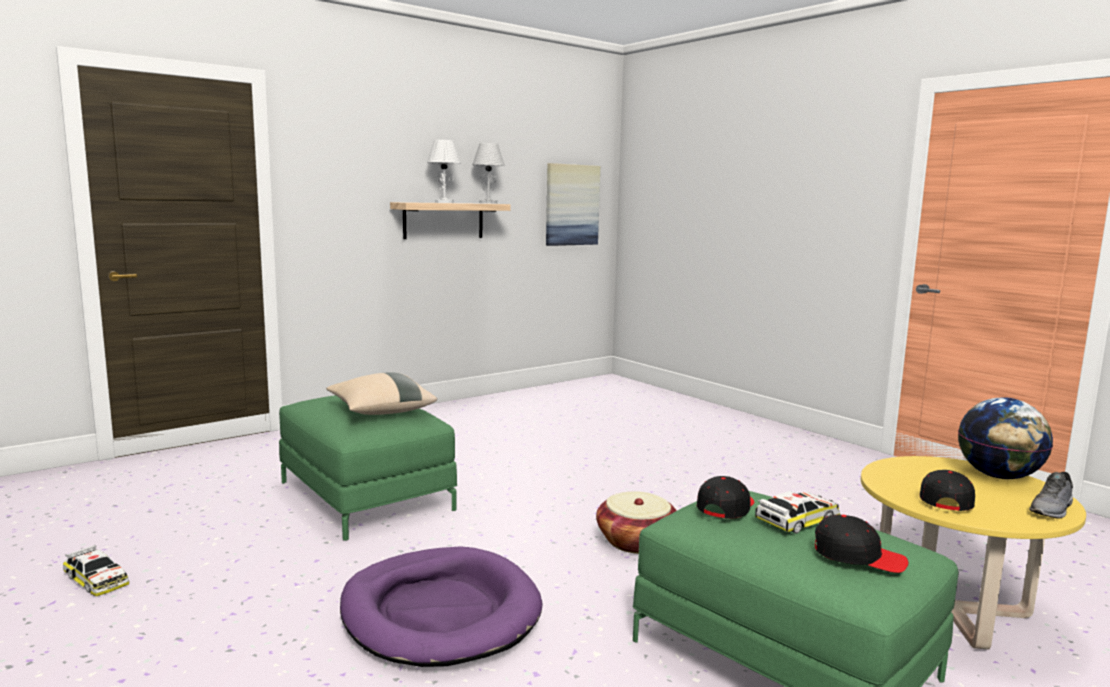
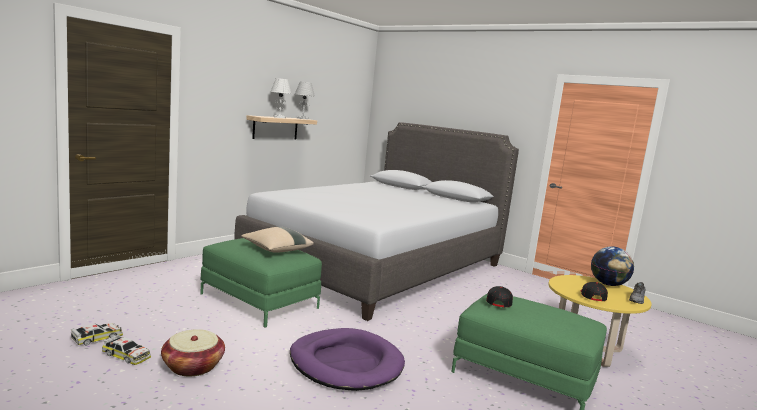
camera: 15 degrees left, 0 degrees up
picture [546,163,600,246] -> none
basket [596,491,677,554] -> basket moved to [161,329,225,377]
toy car [755,491,840,534] -> toy car moved to [70,323,123,345]
black cap [815,515,908,573] -> none
none -> grey bed [234,122,519,321]

